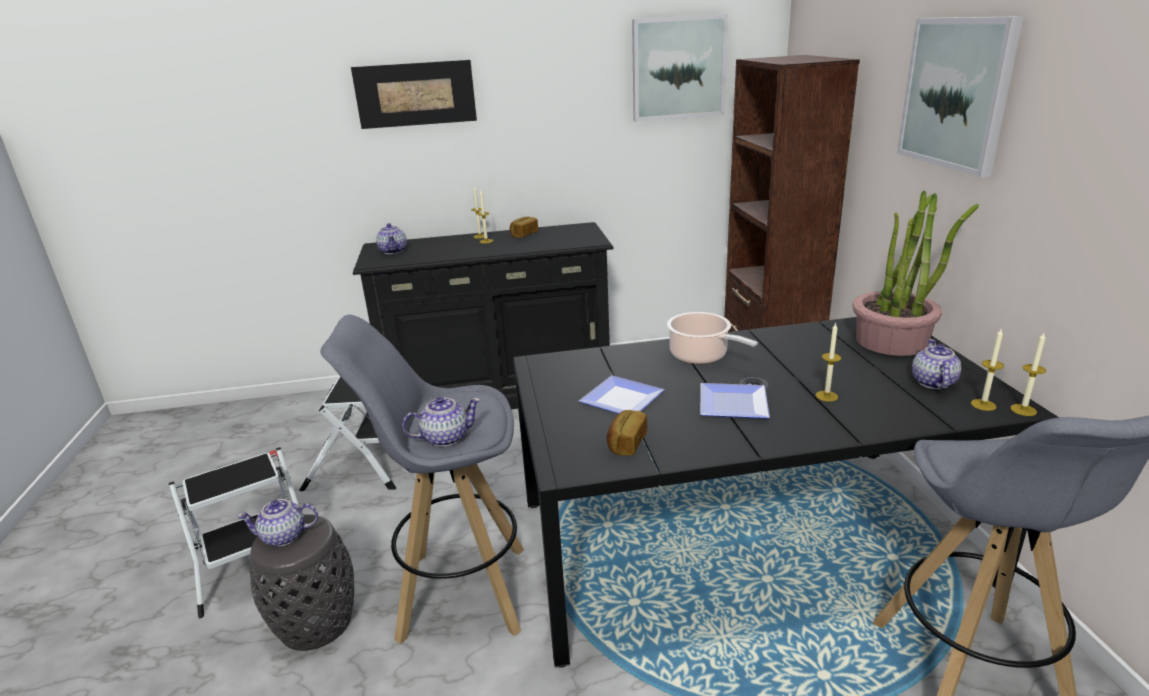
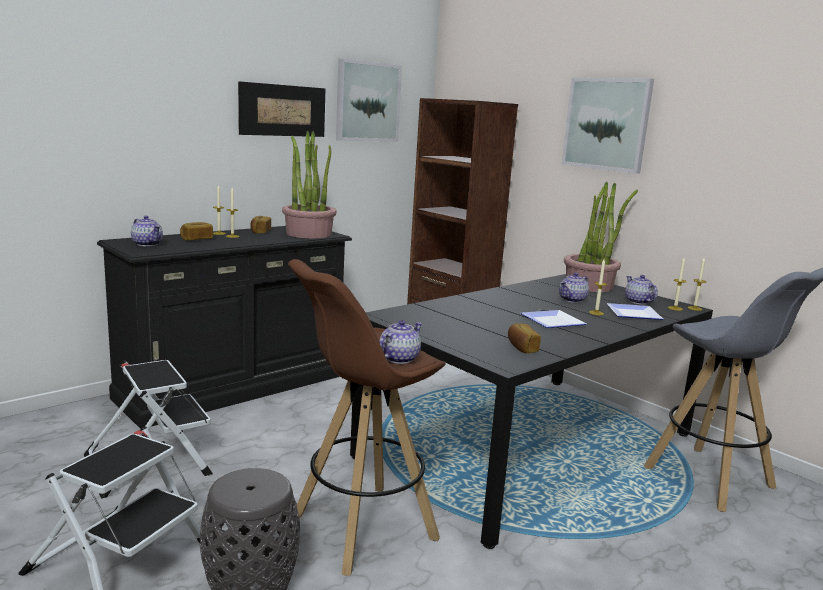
camera: 35 degrees left, 10 degrees down
teapot [237,499,318,547] -> teapot moved to [559,273,589,303]
grey stool [321,315,524,644] -> brown stool [288,259,445,576]
picture [351,60,477,129] -> picture moved to [238,81,325,137]
plate [579,375,665,414] -> plate moved to [606,303,663,320]
cooking pot [667,312,758,364] -> none
none -> bread [180,222,213,240]
none -> potted plant [282,131,337,238]

